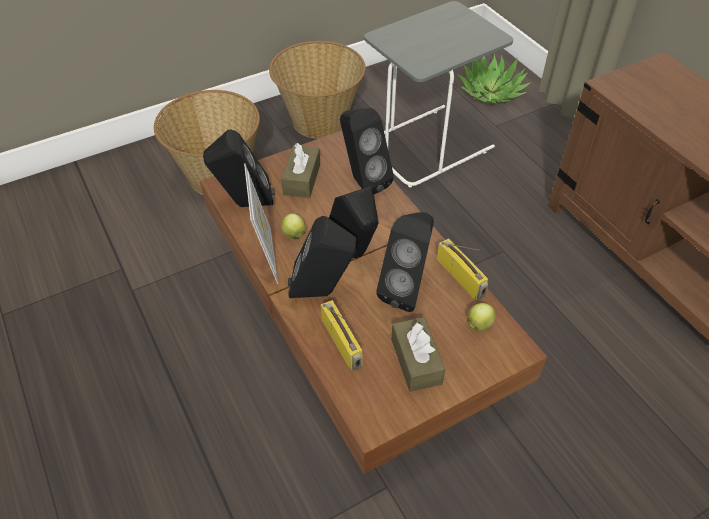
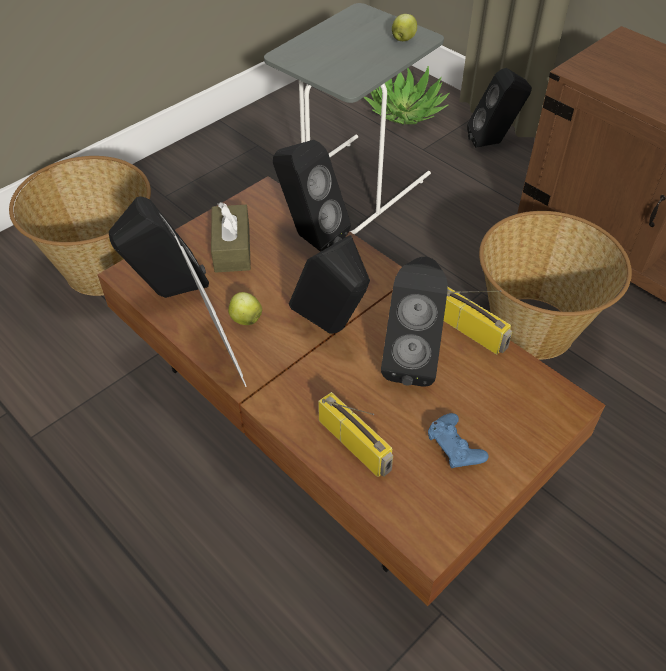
camera: 15 degrees left, 0 degrees up
basket [269,41,366,139] -> basket moved to [479,211,632,360]
black speaker [288,216,357,298] -> black speaker moved to [467,68,532,148]
brown tissue box [391,317,445,392] -> blue game controller [428,413,488,469]
apple [467,303,495,331] -> apple moved to [392,14,417,41]

